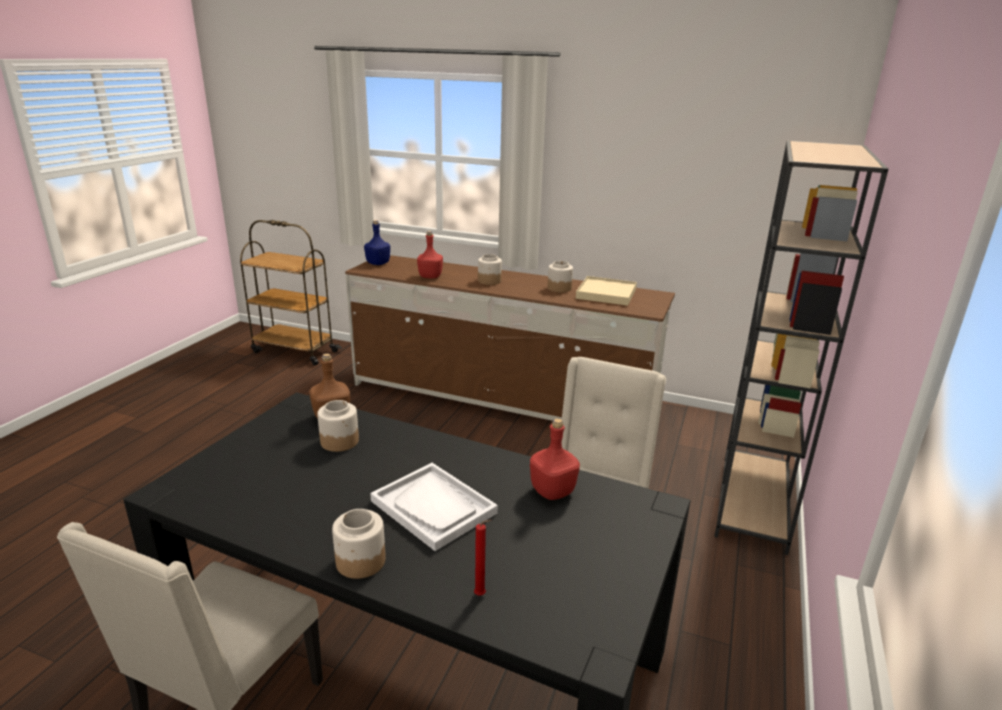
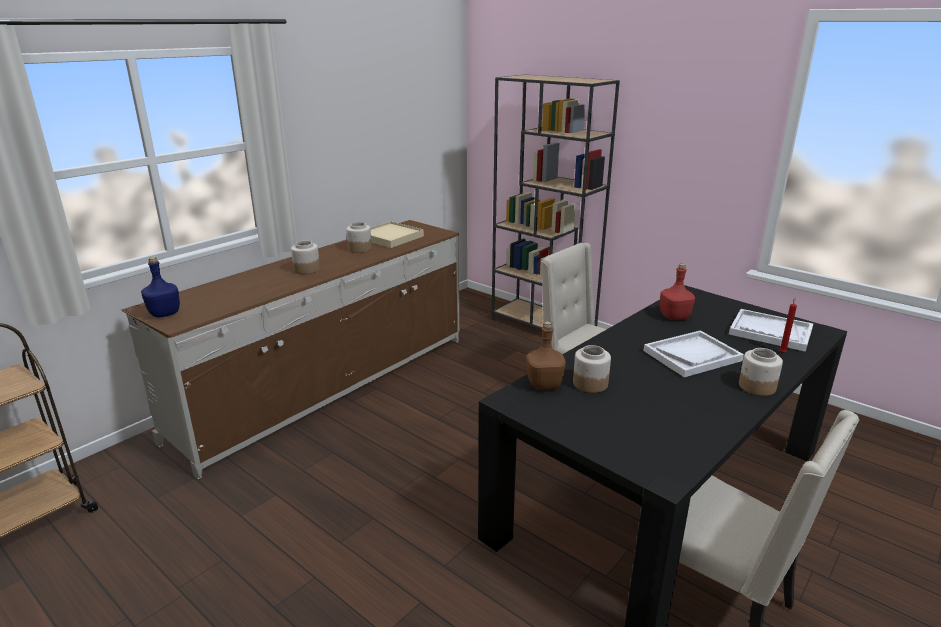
camera: 70 degrees left, 0 degrees up
red bottle [417,231,443,279] -> none
none -> white tray [729,309,813,352]

